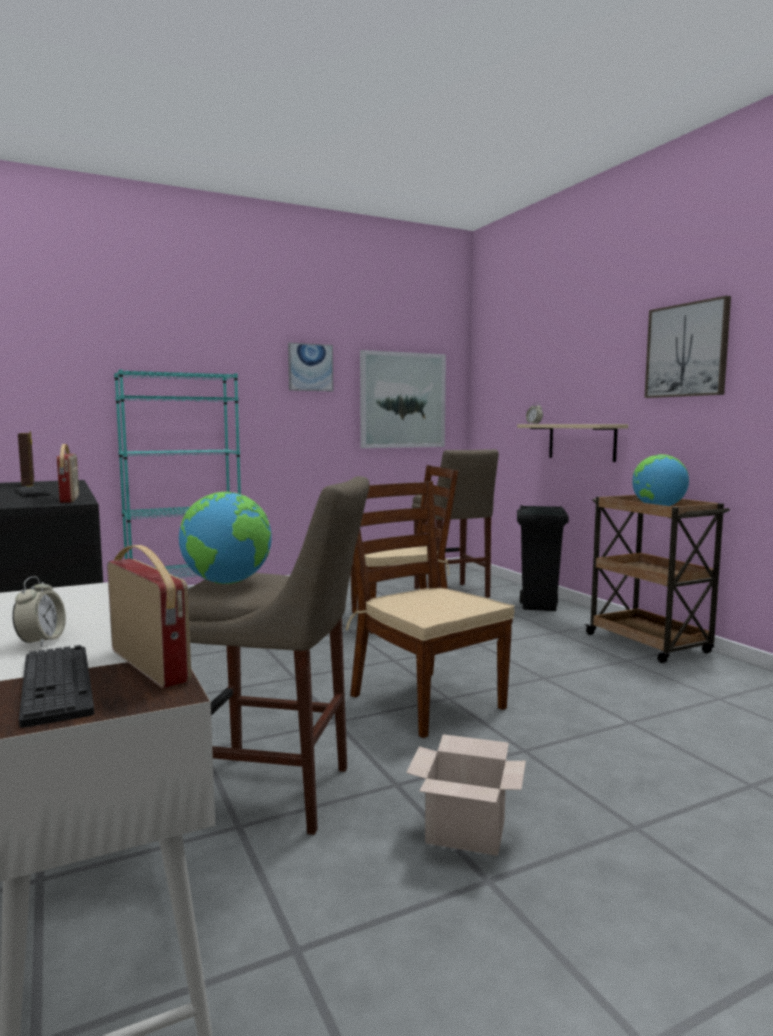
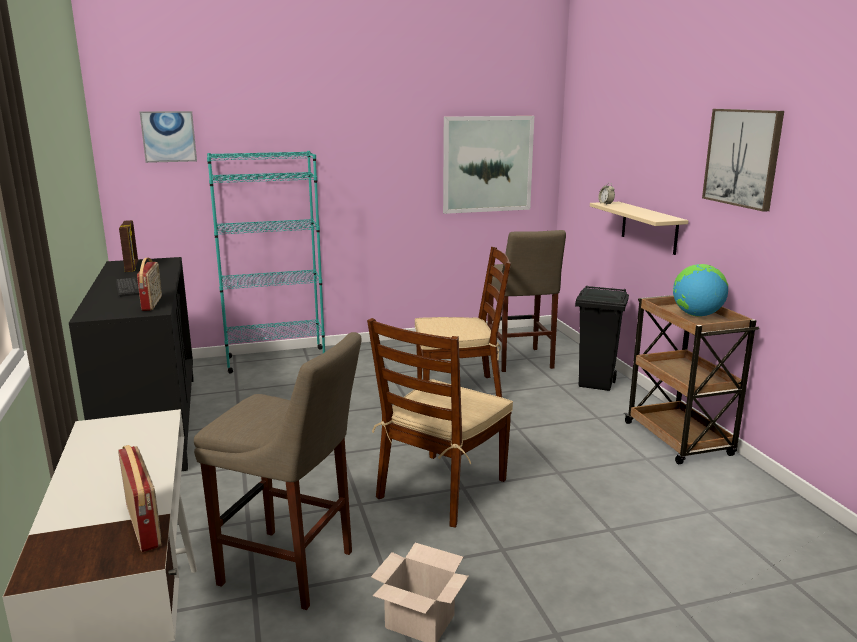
camera: 10 degrees right, 10 degrees up
alarm clock [12,576,66,647] -> none
keyboard [19,645,94,728] -> none
globe [179,492,272,584] -> none
picture [288,342,333,391] -> picture moved to [140,111,197,163]
brown chair [346,481,514,738] -> brown chair turned 120 degrees counterclockwise [367,318,513,528]

